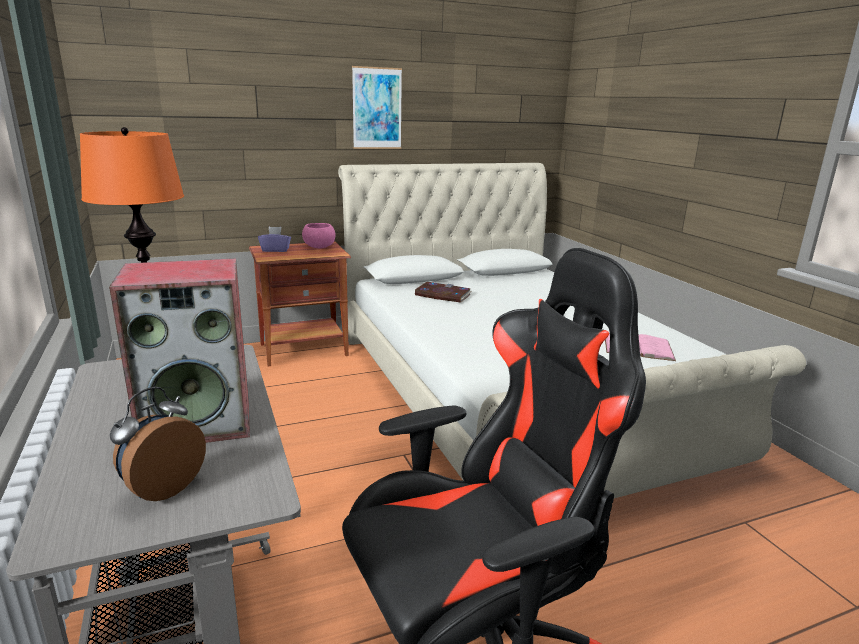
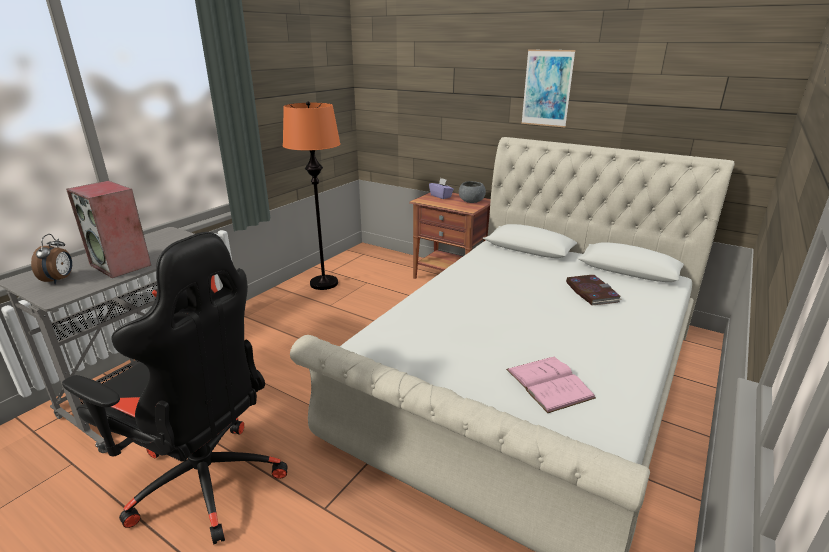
camera: 55 degrees right, 5 degrees up
alarm clock [110,387,206,501] -> alarm clock turned 90 degrees clockwise [31,234,72,284]
pink bowl [302,223,335,248] -> grey bowl [459,181,486,203]
book [414,282,471,302] -> book moved to [566,275,622,306]

